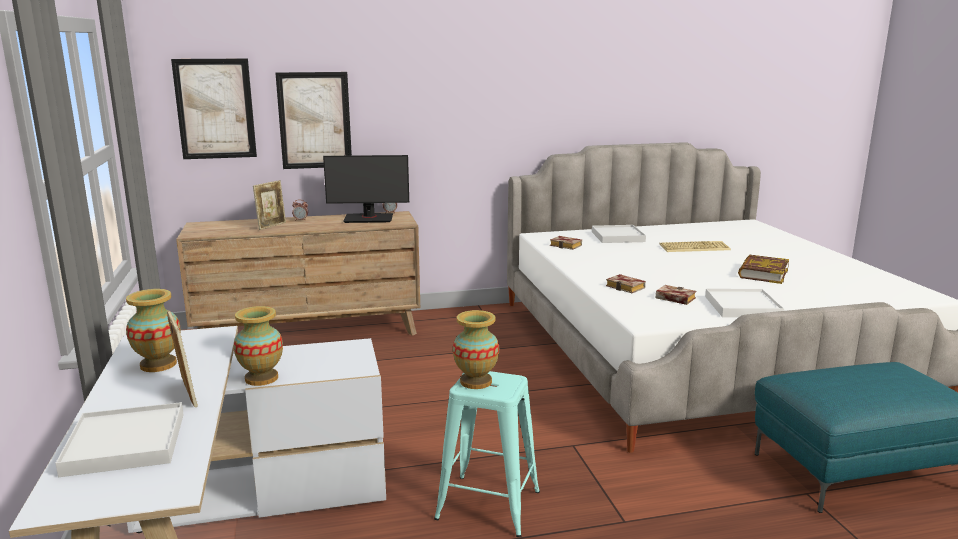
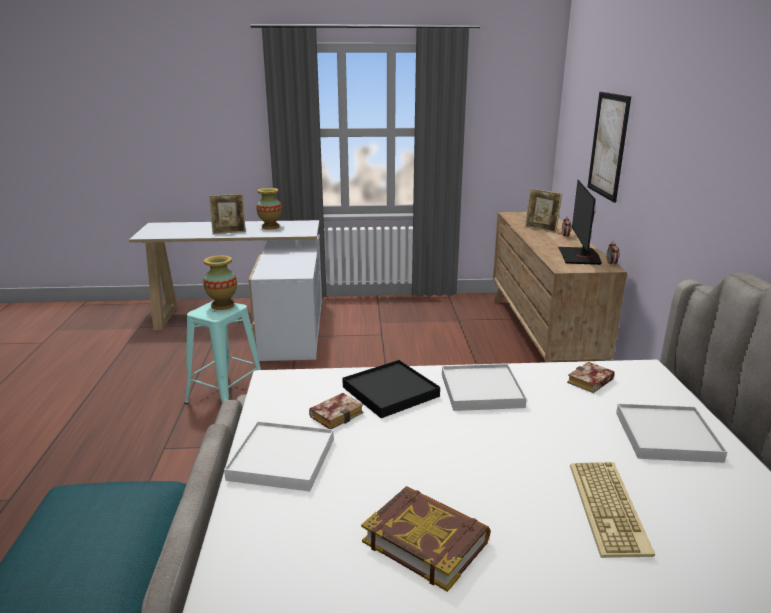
camera: 100 degrees right, 5 degrees up
white tray [55,402,184,477] -> white tray moved to [442,364,527,411]
picture [171,59,257,159] -> none
vase [234,306,283,386] -> none
book [606,274,646,293] -> black tray [342,360,440,418]

